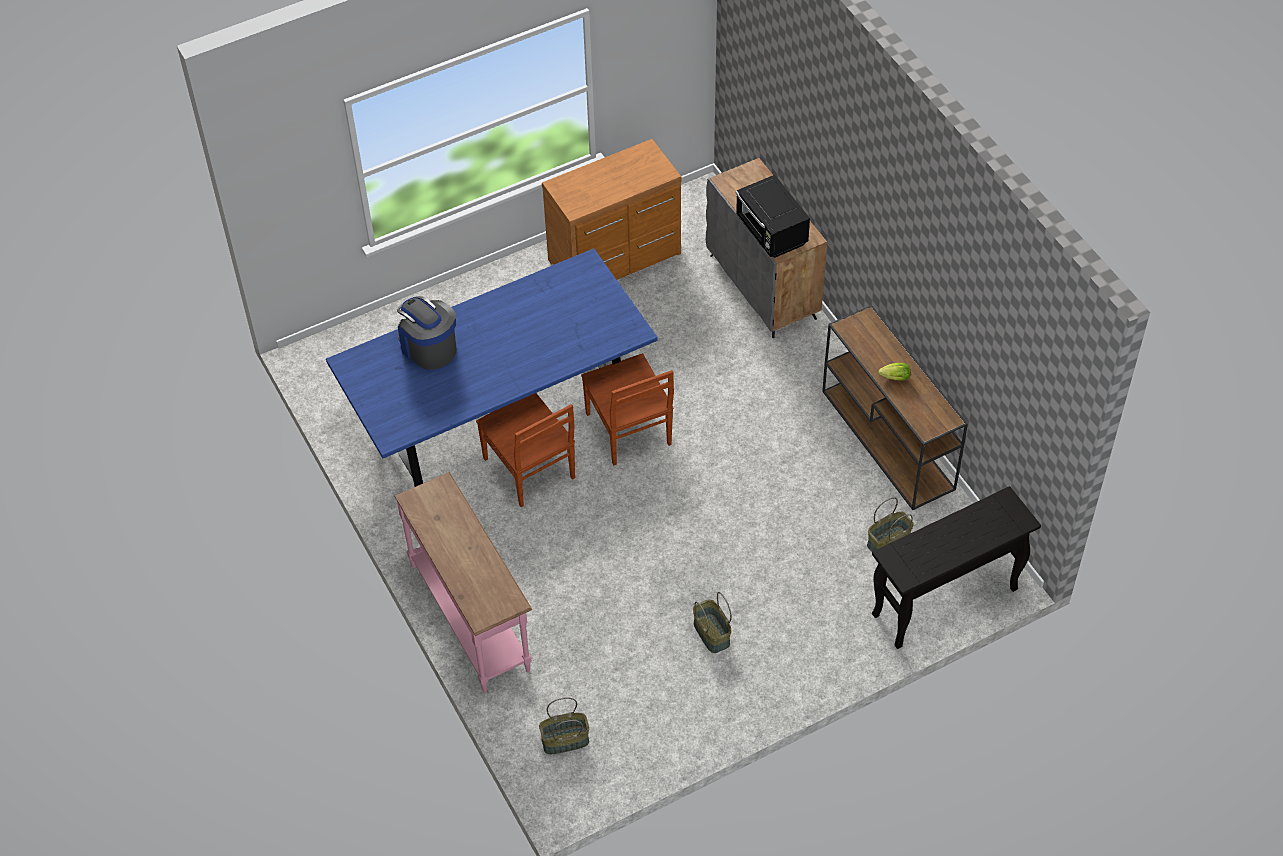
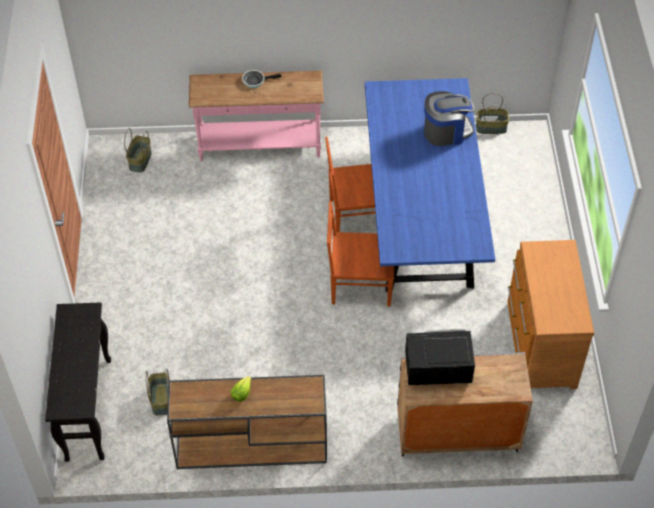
camera: 115 degrees right, 0 degrees up
basket [693,592,732,653] -> basket moved to [476,93,510,134]
none -> frying pan [242,70,282,88]

